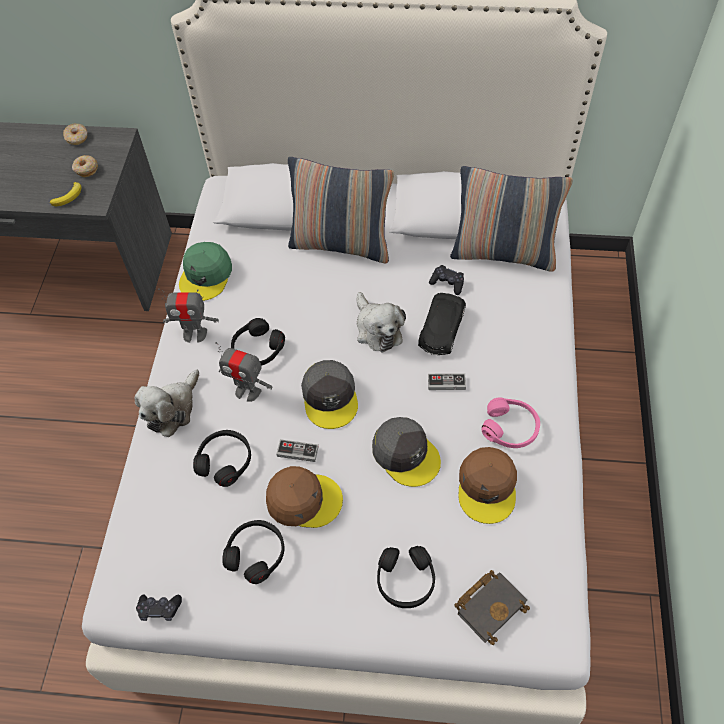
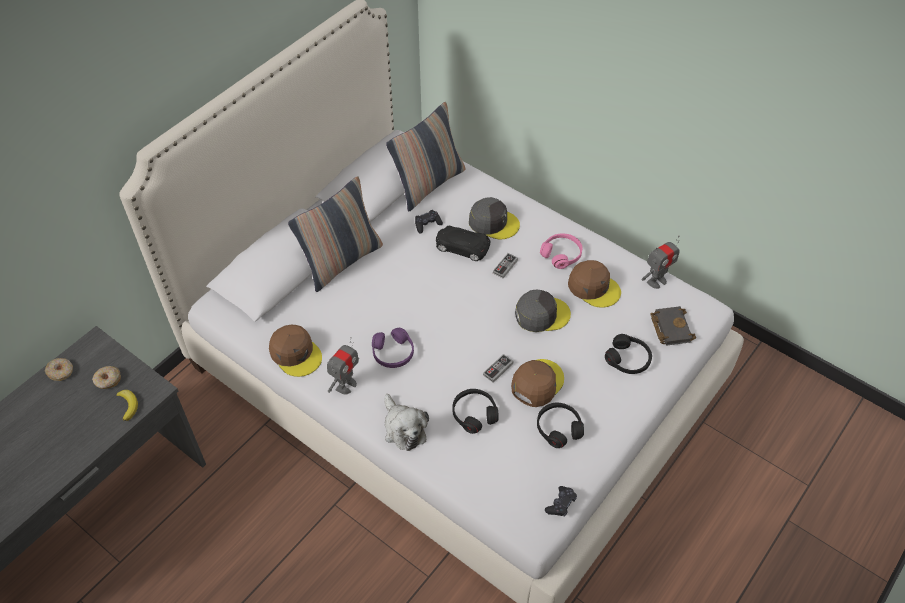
camera: 60 degrees left, 5 degrees down
green cap [179,242,232,301] -> brown cap [269,325,322,377]
toy robot [215,342,272,402] -> toy robot moved to [642,236,680,289]
black headphones [231,318,285,366] -> purple headphones [372,328,414,368]
grey cap [301,360,358,429] -> grey cap moved to [469,197,520,239]
plush toy [357,292,406,352] -> none
black toy car [418,293,466,355] -> black toy car turned 150 degrees clockwise [436,226,490,261]

